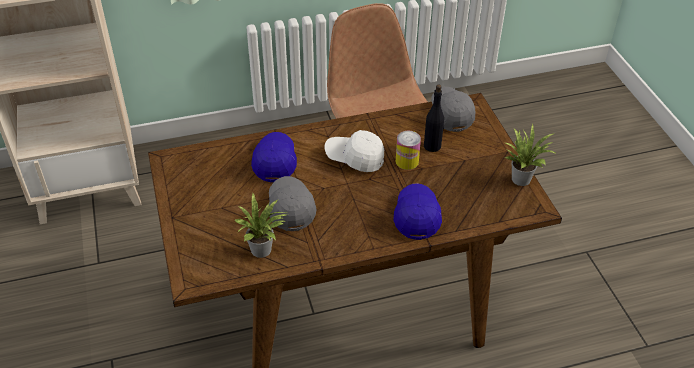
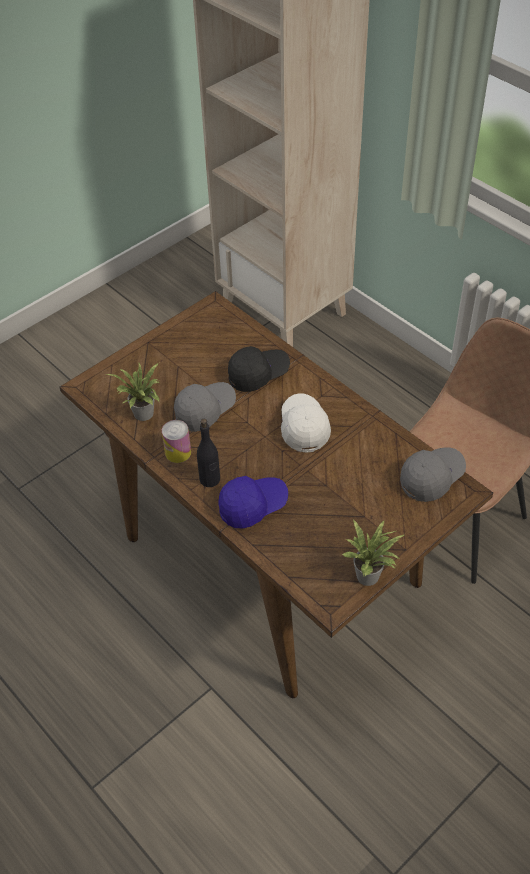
camera: 65 degrees right, 5 degrees up
blue cap [251,132,297,182] -> black cap [228,346,290,392]
can [396,131,421,170] -> can moved to [162,420,191,463]
black bottle [424,84,445,152] -> black bottle moved to [197,419,220,487]

